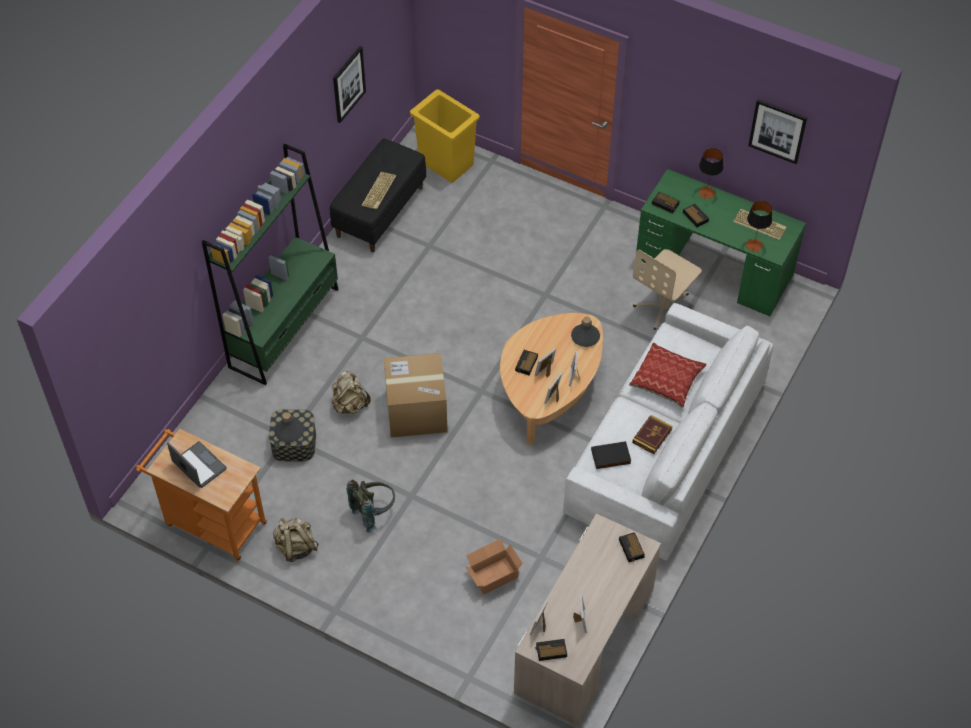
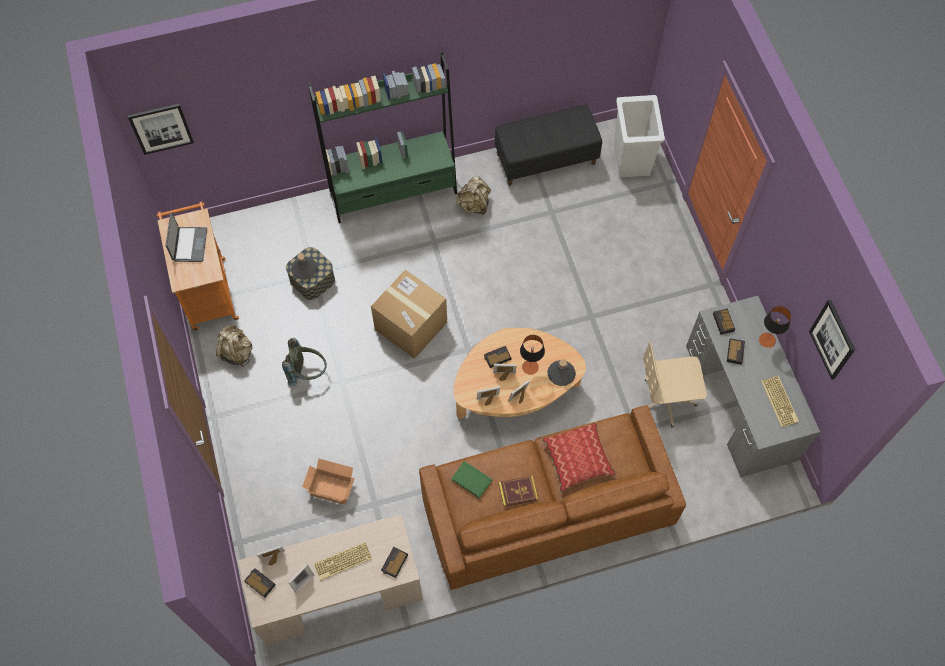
camera: 45 degrees right, 10 degrees up
beige backpack [332,371,371,414] -> beige backpack moved to [456,177,491,215]
picture [333,46,366,123] -> picture moved to [128,103,194,155]
keyboard [361,172,396,209] -> keyboard moved to [314,542,372,581]
yellow trash can [410,89,480,183] -> white trash can [614,95,665,178]
white sofa [563,303,774,561] -> brown sofa [419,405,686,590]
black book [591,441,631,469] -> green book [451,461,493,499]
green desk [636,169,806,316] -> grey desk [686,296,820,477]
table lamp [746,201,772,252] -> table lamp moved to [520,335,545,375]

